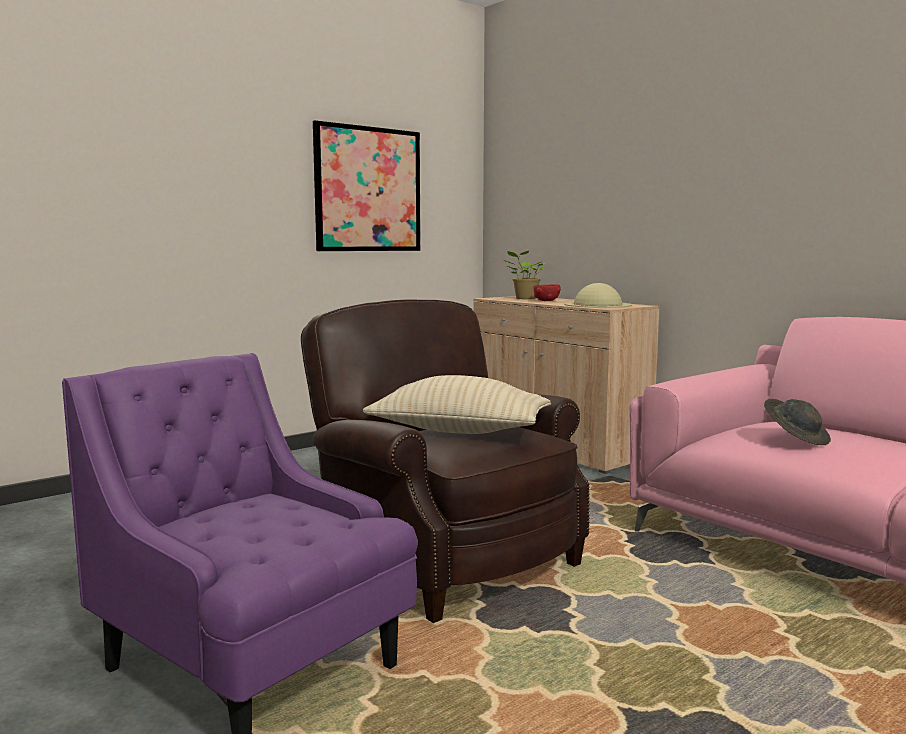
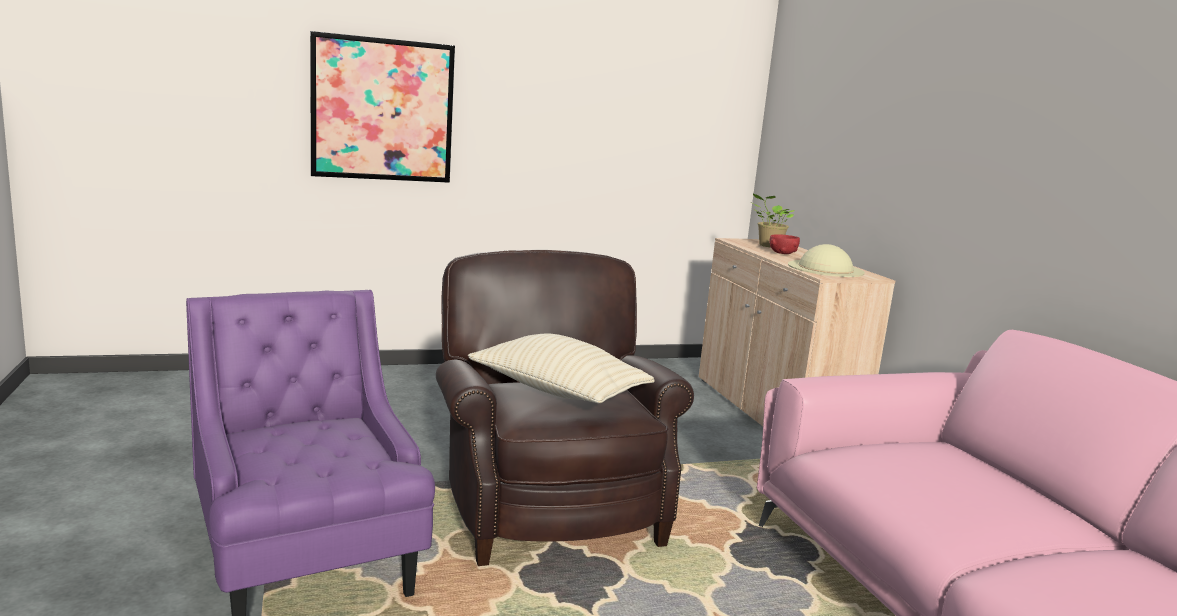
camera: 20 degrees right, 5 degrees up
picture [313,120,421,251] -> picture moved to [310,31,455,183]
grey hat [764,399,831,445] -> none

